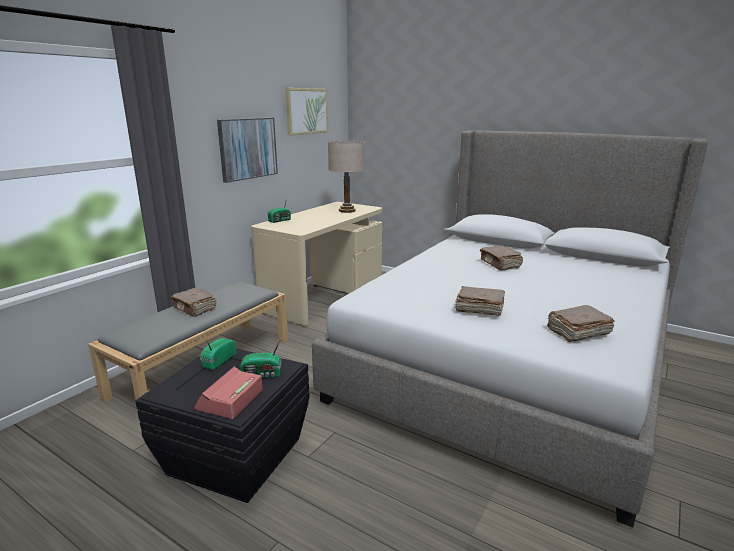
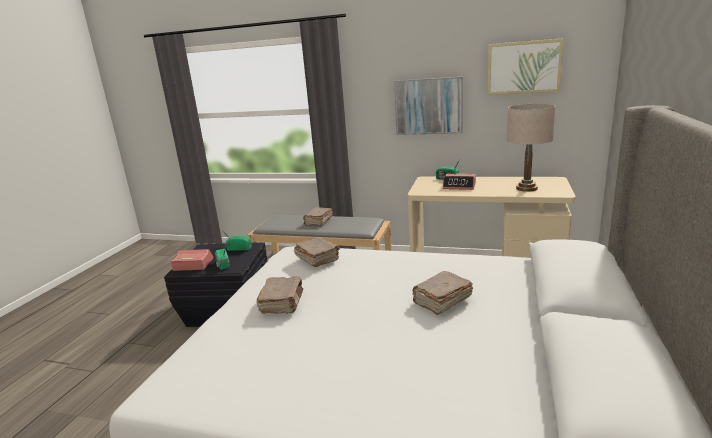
camera: 75 degrees right, 0 degrees up
brown book [547,305,615,342] -> brown book moved to [294,237,340,267]
none -> alarm clock [443,174,476,190]

